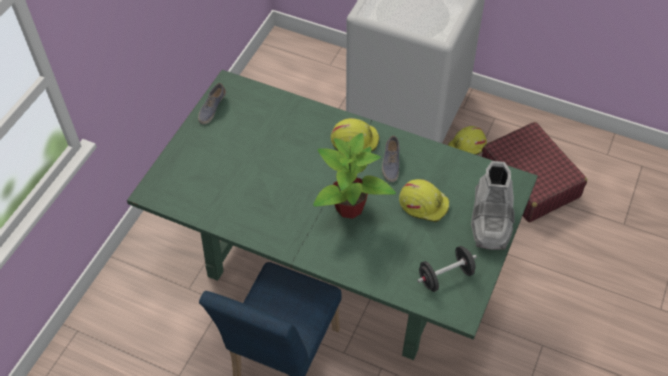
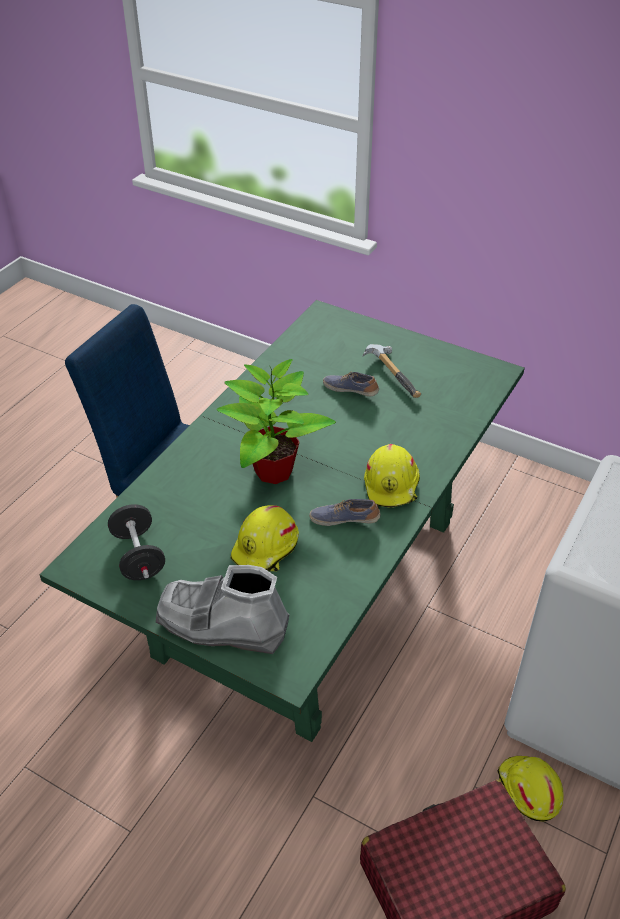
camera: 95 degrees right, 10 degrees down
shoe [198,83,226,124] -> shoe moved to [323,372,379,397]
none -> hammer [362,344,421,398]

